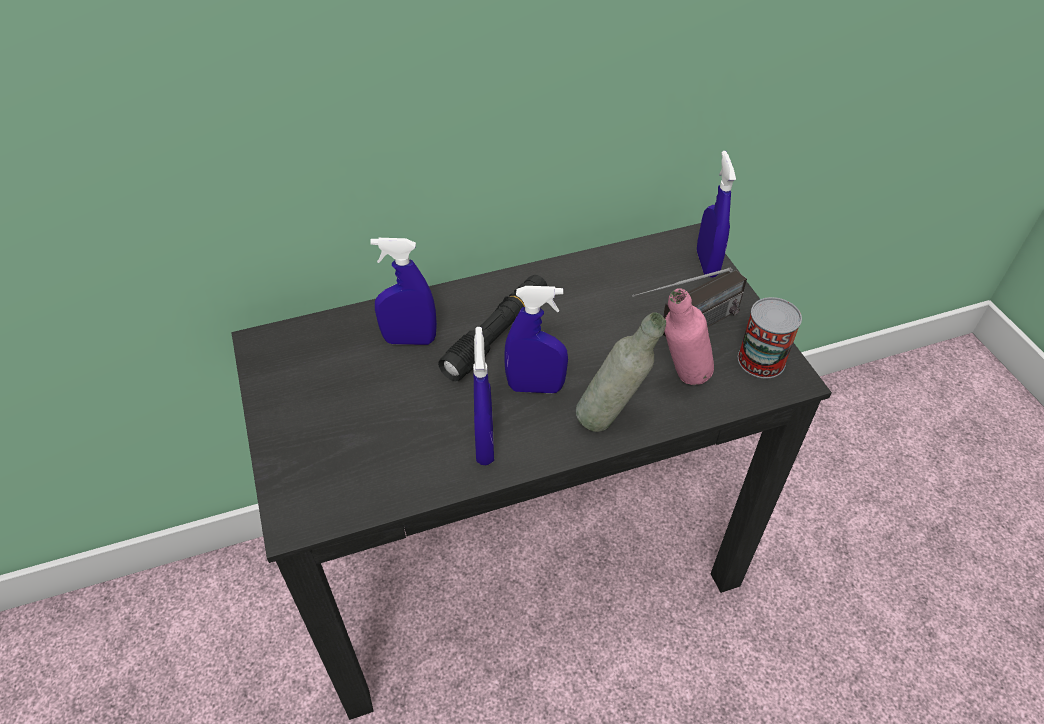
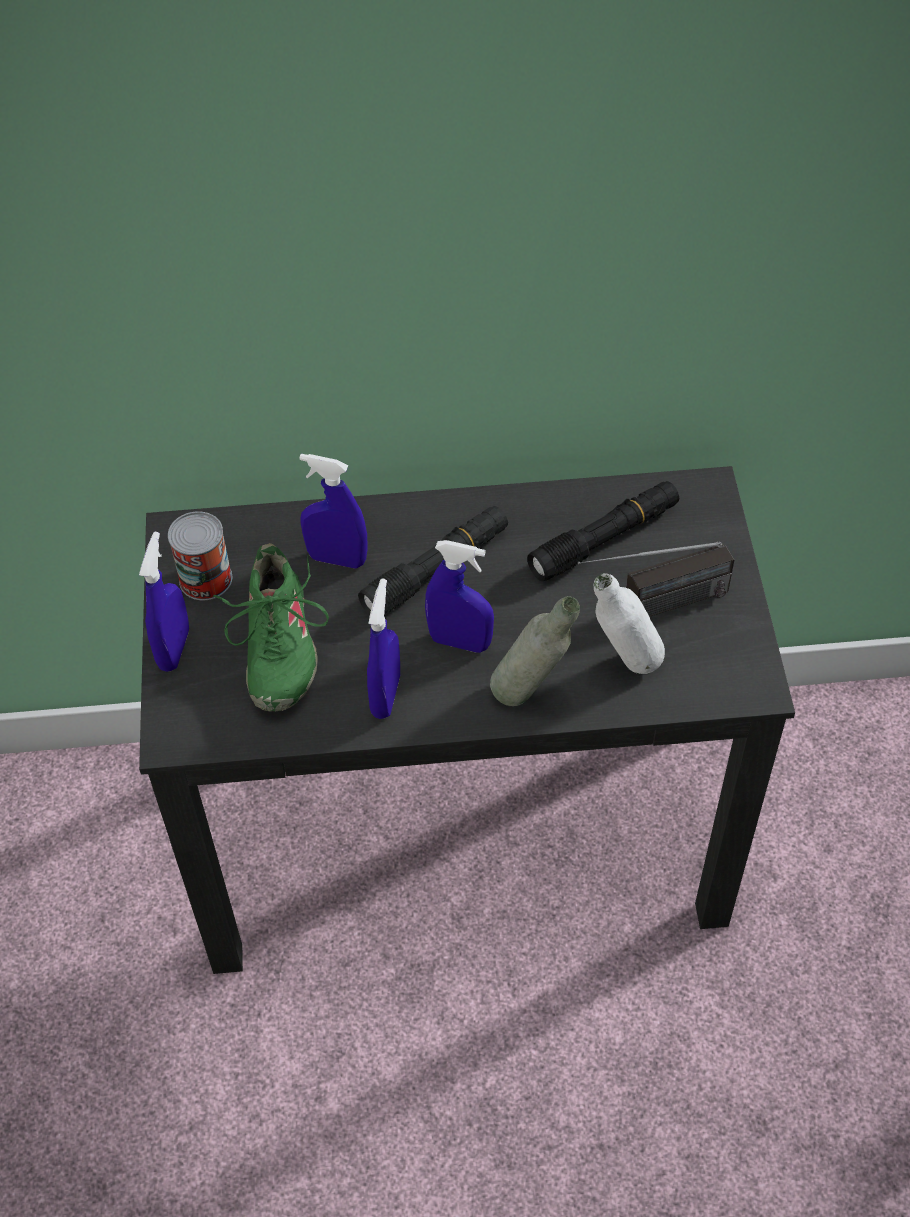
camera: 15 degrees right, 5 degrees up
pink bottle [664,288,714,385] -> white bottle [594,573,665,674]
blue spray bottle [697,151,736,277] -> blue spray bottle moved to [139,532,189,672]
can [738,297,802,378] -> can moved to [168,511,232,600]
none -> green shoe [213,543,329,712]
none -> black flashlight [527,481,679,581]

